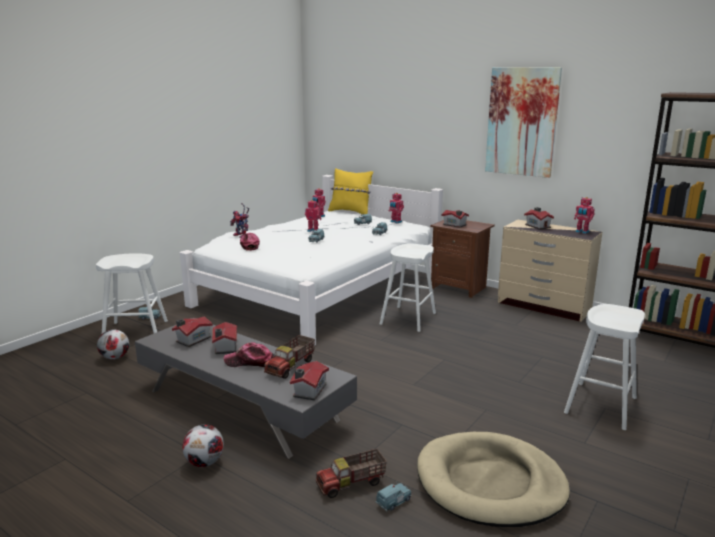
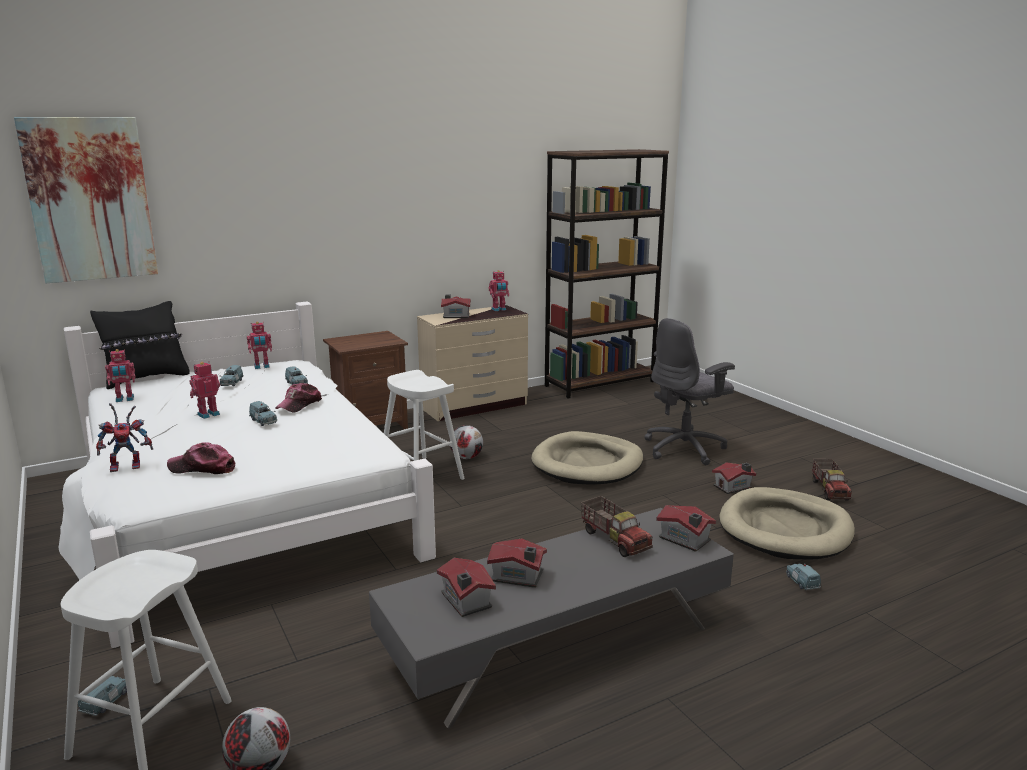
camera: 65 degrees left, 0 degrees up
football [182,424,224,467] -> football moved to [449,425,483,459]
cap [224,342,274,367] -> cap moved to [275,383,322,413]
toy truck [316,449,387,498] -> toy truck moved to [812,459,852,500]
yellow pillow [328,168,373,215] -> black pillow [90,301,190,389]
toy house [441,210,469,228] -> toy house moved to [712,462,756,494]
picture [485,67,562,178] -> picture moved to [14,117,158,283]
white stool [564,304,645,430] -> grey office chair [644,318,735,465]
none -> beige dog bed [531,431,643,485]

